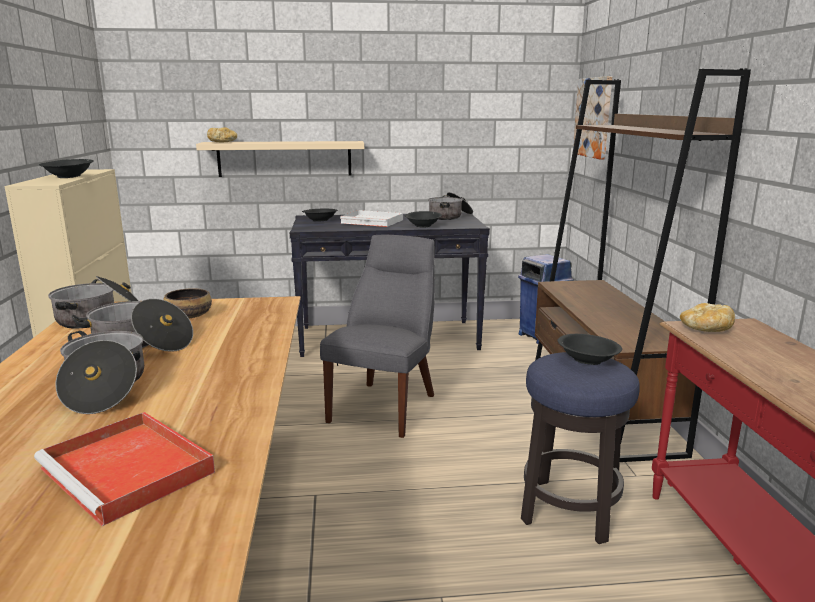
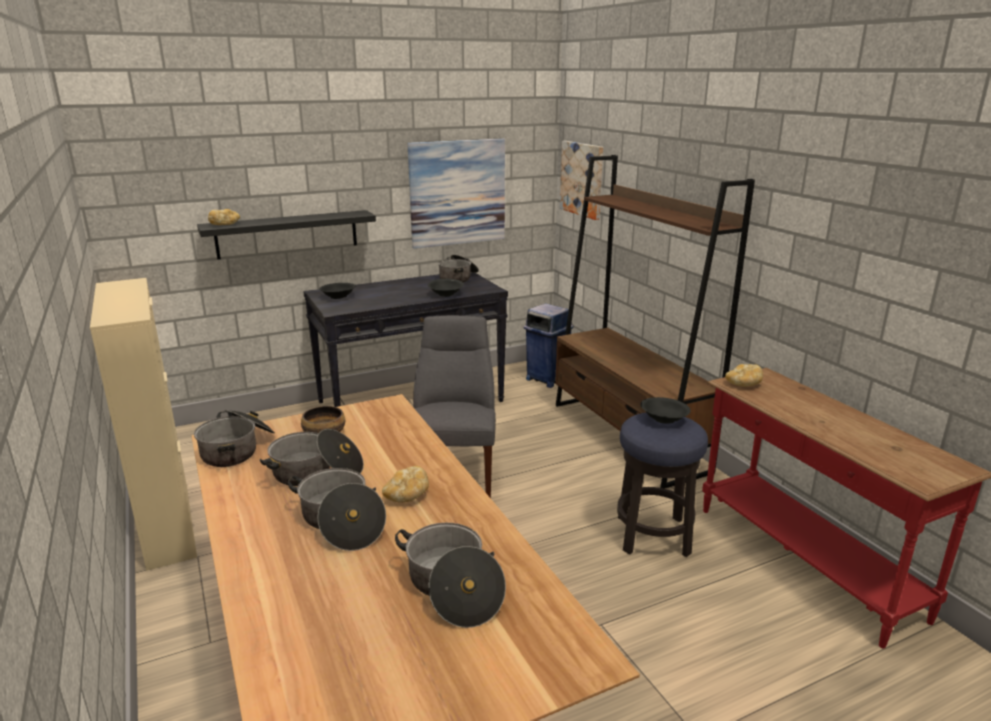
camera: 20 degrees left, 5 degrees up
red tray [34,412,215,526] -> cooking pot [395,523,506,628]
black bowl [39,159,94,178] -> none
beige shelf [196,141,364,177] -> black shelf [197,210,376,259]
white tray [340,210,403,227] -> none
none -> bread [382,466,429,503]
none -> picture [407,138,505,249]

